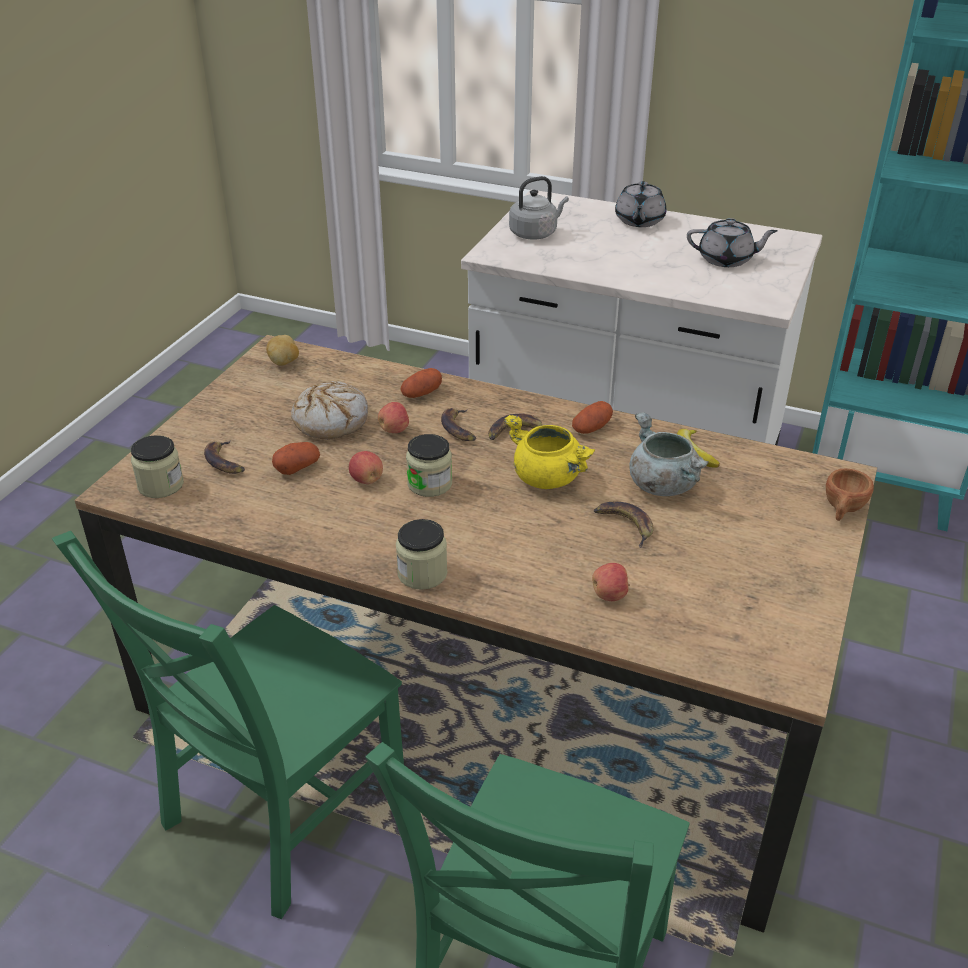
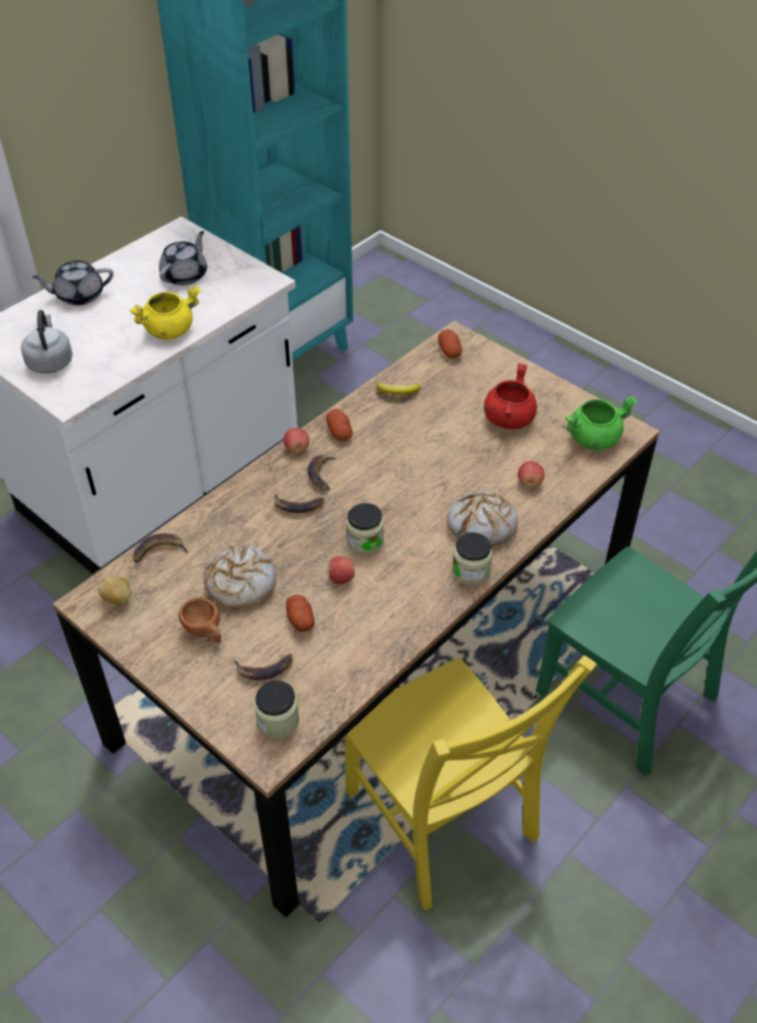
camera: 70 degrees left, 10 degrees up
green chair [52,531,404,919] -> yellow chair [344,655,597,910]
apple [378,402,409,433] -> apple moved to [283,428,309,453]
potato [400,368,442,398] -> potato moved to [438,329,462,358]
yellow cooking pot [504,415,595,489] -> yellow cooking pot moved to [130,285,201,340]
banana [594,502,654,548] -> banana moved to [133,533,189,563]
grey teapot [615,181,666,227] -> grey teapot turned 135 degrees clockwise [32,261,113,306]
grey cooking pot [630,412,709,496] -> none
brown cup [826,469,874,521] -> brown cup moved to [178,597,221,644]
none -> bread [447,491,518,546]
none -> red cooking pot [484,363,537,429]
none -> green cooking pot [565,396,638,450]

